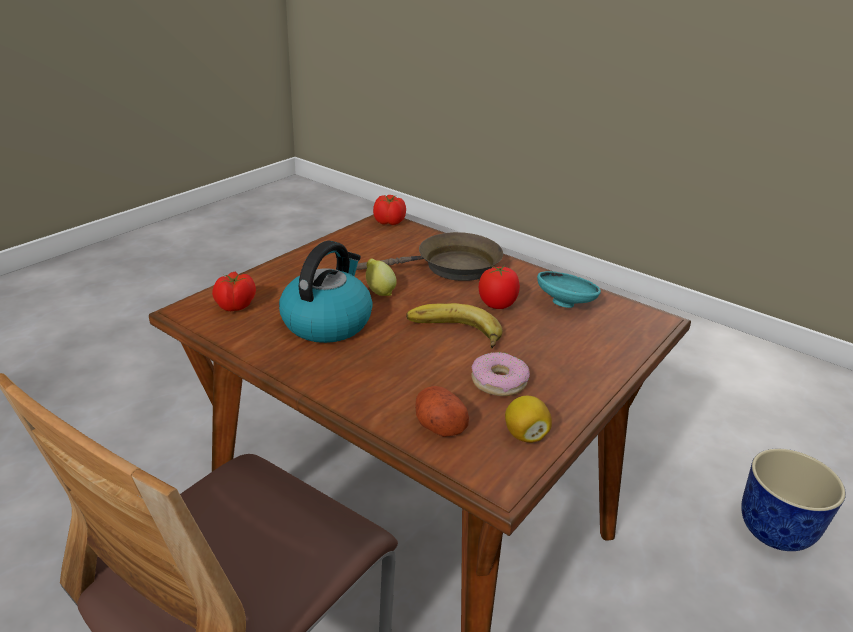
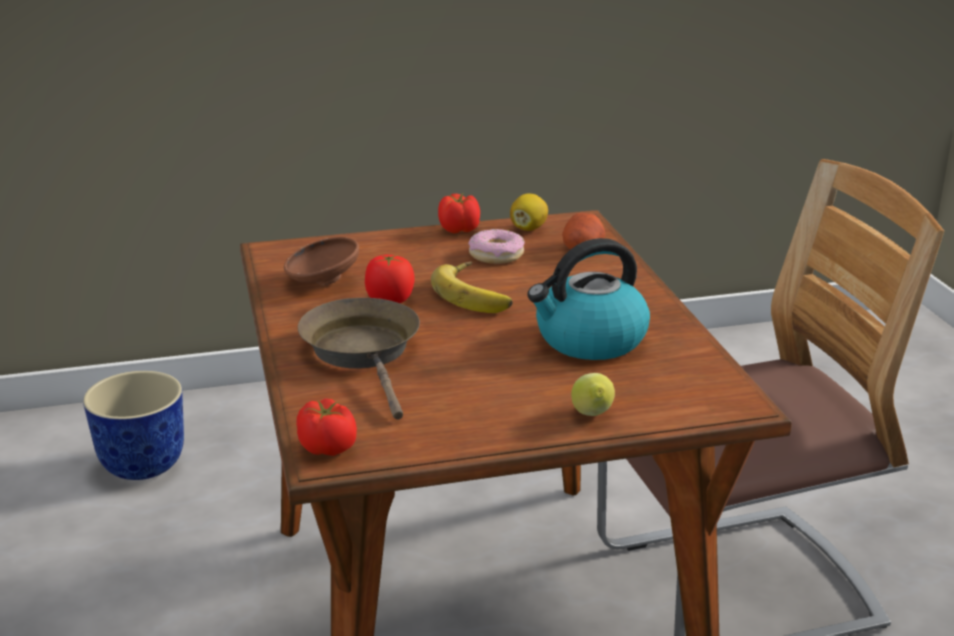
camera: 140 degrees left, 5 degrees down
tomato [212,272,256,311] -> tomato moved to [438,193,480,234]
brown frying pan [356,232,503,281] -> brown frying pan turned 45 degrees clockwise [298,298,420,420]
lemon [366,258,397,296] -> lemon moved to [571,373,615,416]
turquoise bowl [537,271,601,308] -> brown bowl [284,237,359,285]

